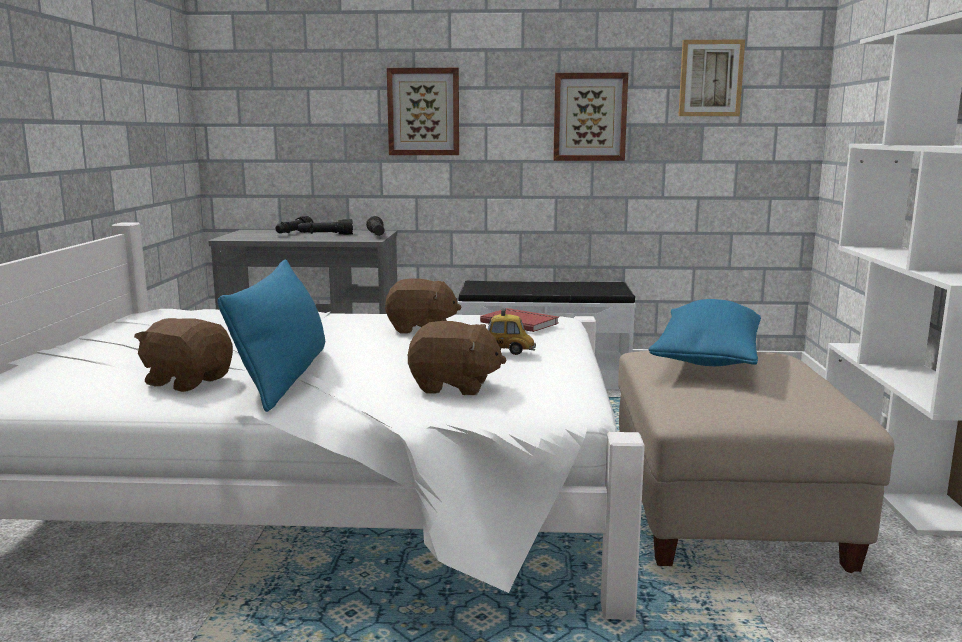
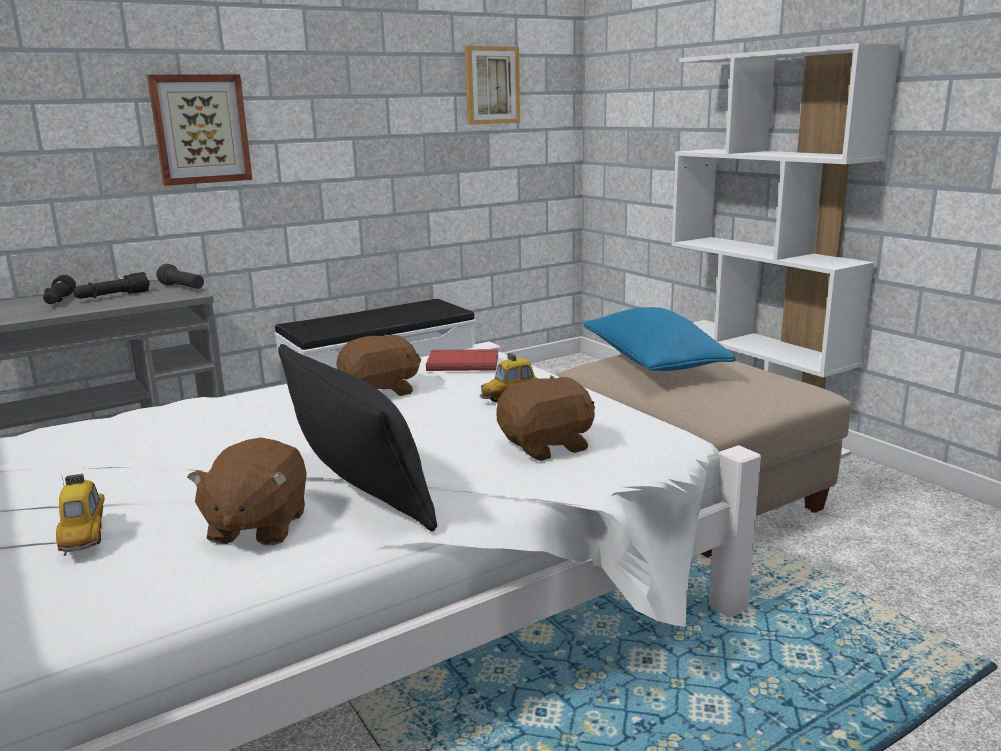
camera: 35 degrees left, 5 degrees up
brown plush toy [134,318,233,392] -> brown plush toy turned 75 degrees counterclockwise [187,438,307,545]
blue pillow [218,260,325,412] -> black pillow [278,344,437,532]
picture [553,73,628,161] -> none
none -> toy car [56,474,105,556]

